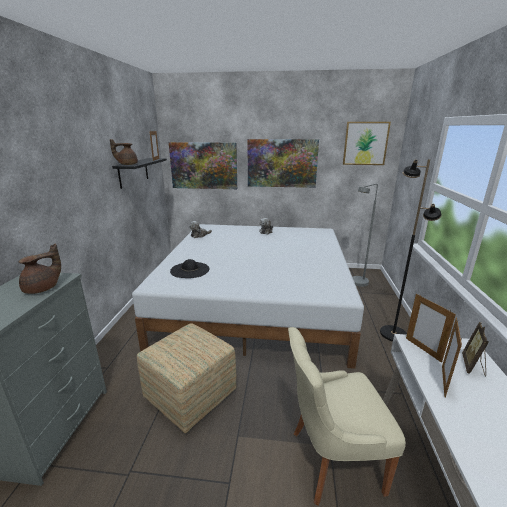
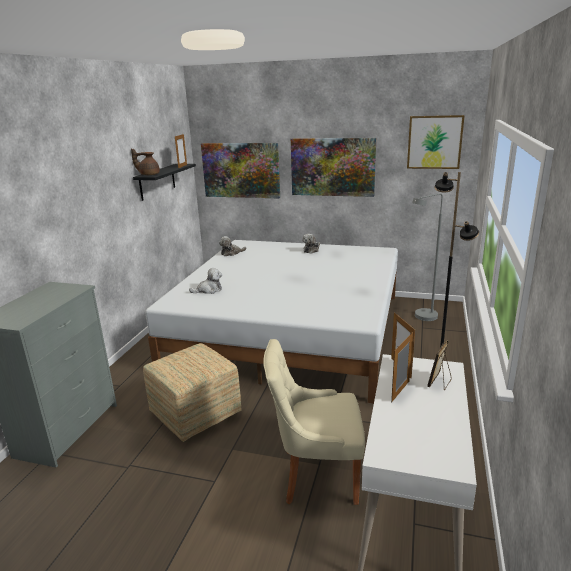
camera: 10 degrees right, 0 degrees up
brown teapot [19,243,61,294] -> none
black hat [170,259,210,278] -> plush toy [189,268,222,294]

